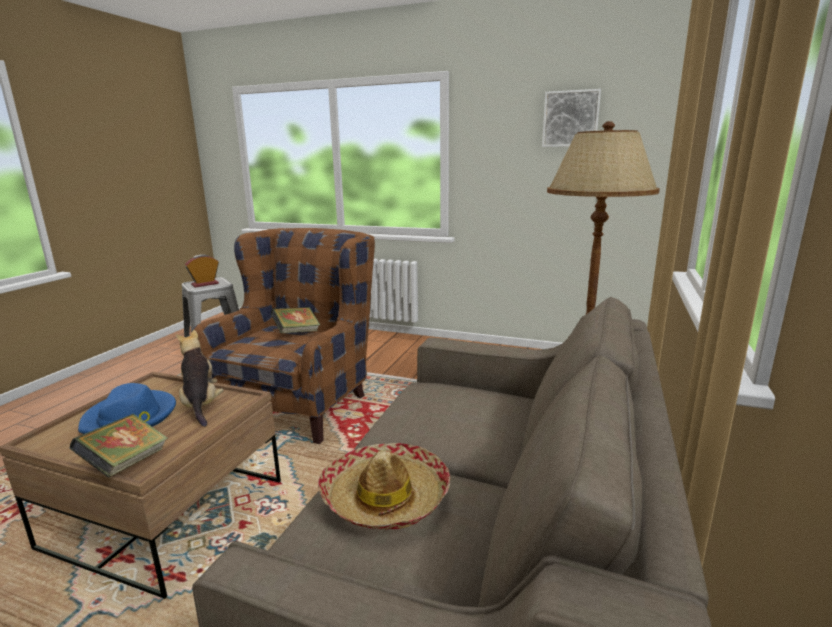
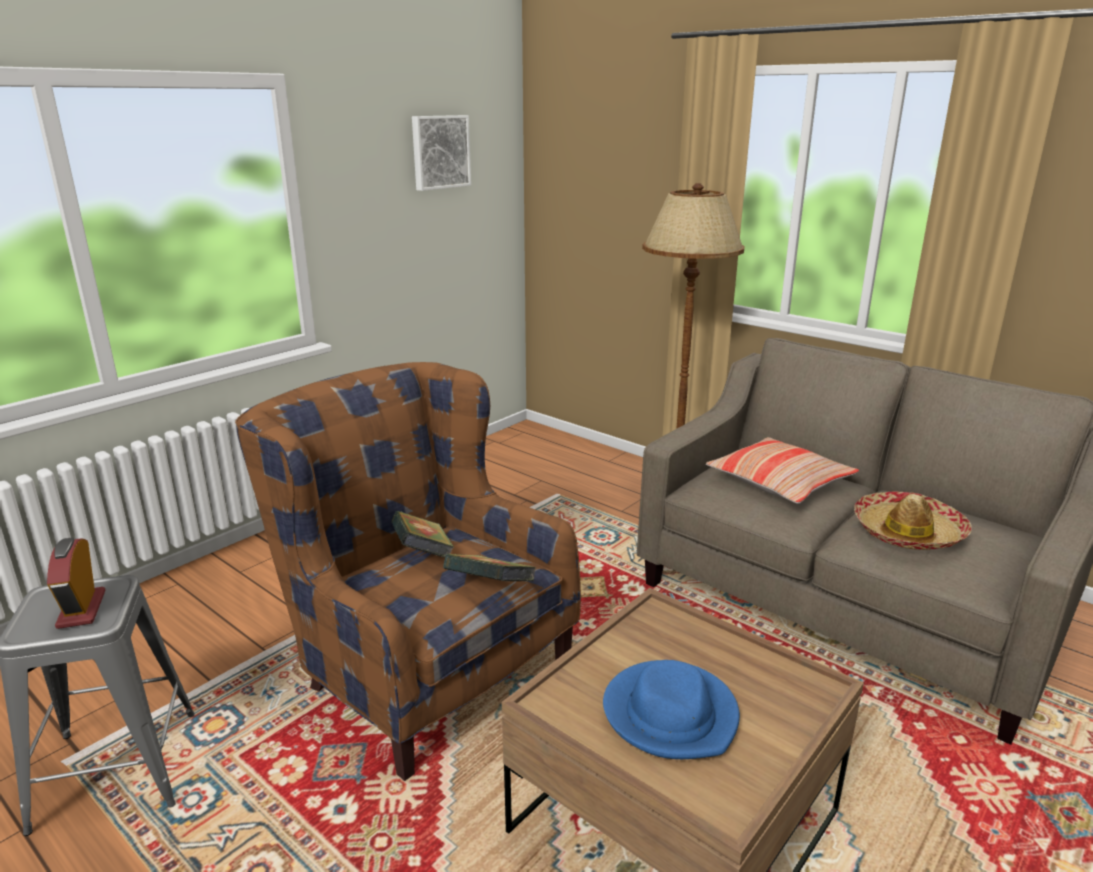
camera: 70 degrees left, 5 degrees up
book [70,414,168,478] -> book moved to [443,554,536,581]
plush toy [176,330,223,427] -> none
none -> pillow [706,437,859,504]

